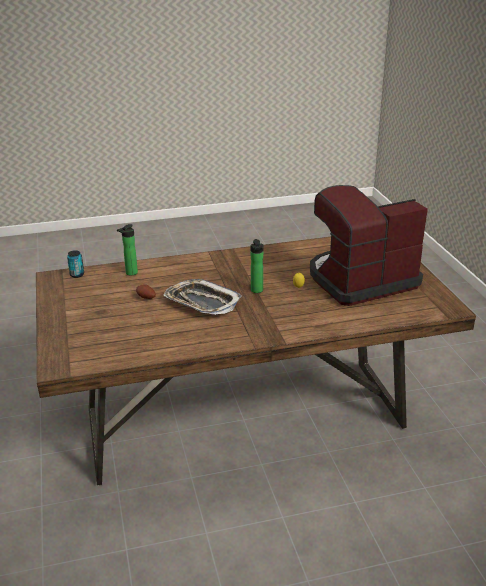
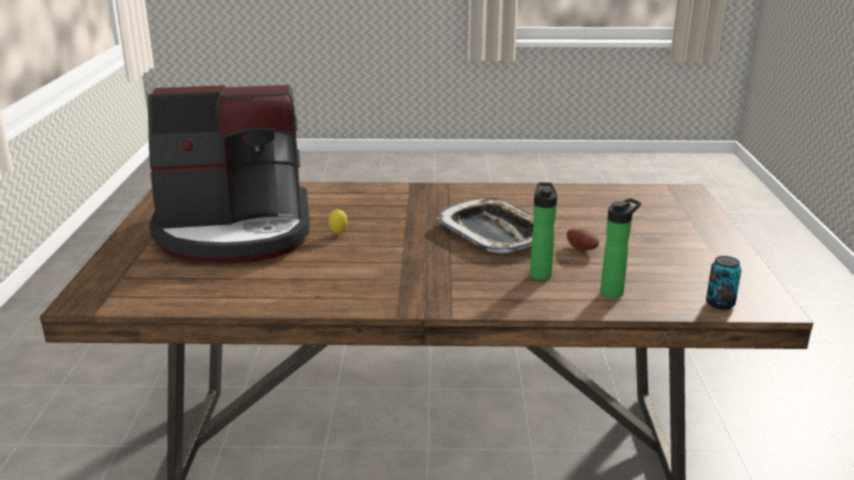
camera: 165 degrees left, 5 degrees down
bottle [251,239,263,293] -> bottle moved to [530,182,558,280]

